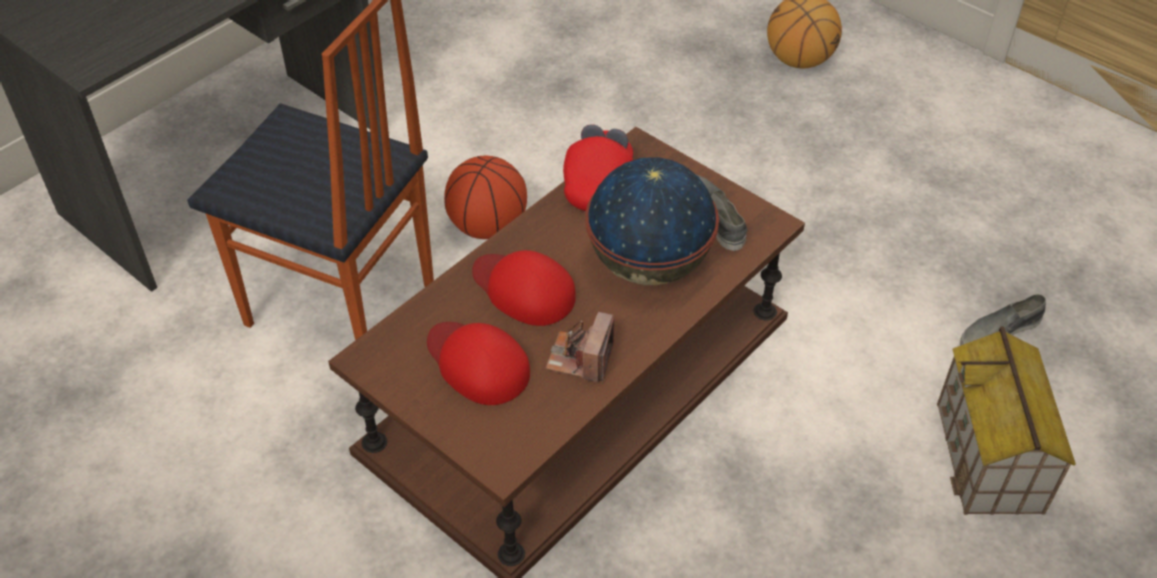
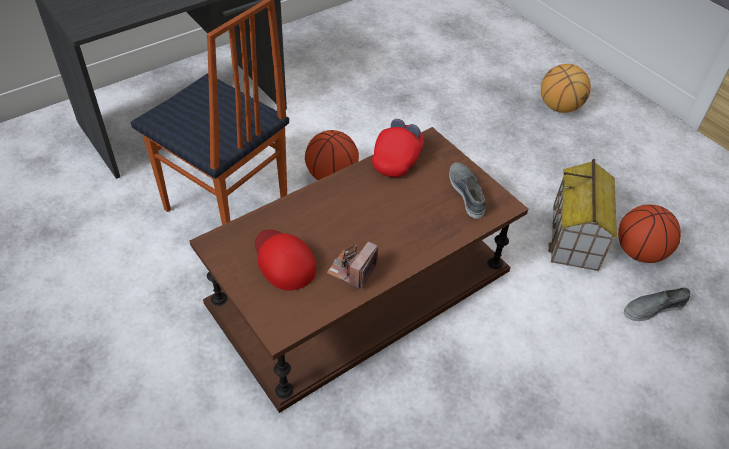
camera: 10 degrees right, 0 degrees up
red cap [472,250,576,326] -> none
globe [585,157,719,285] -> none
toy house [937,326,1076,515] -> toy house moved to [548,159,617,271]
none -> basketball [618,204,681,263]

